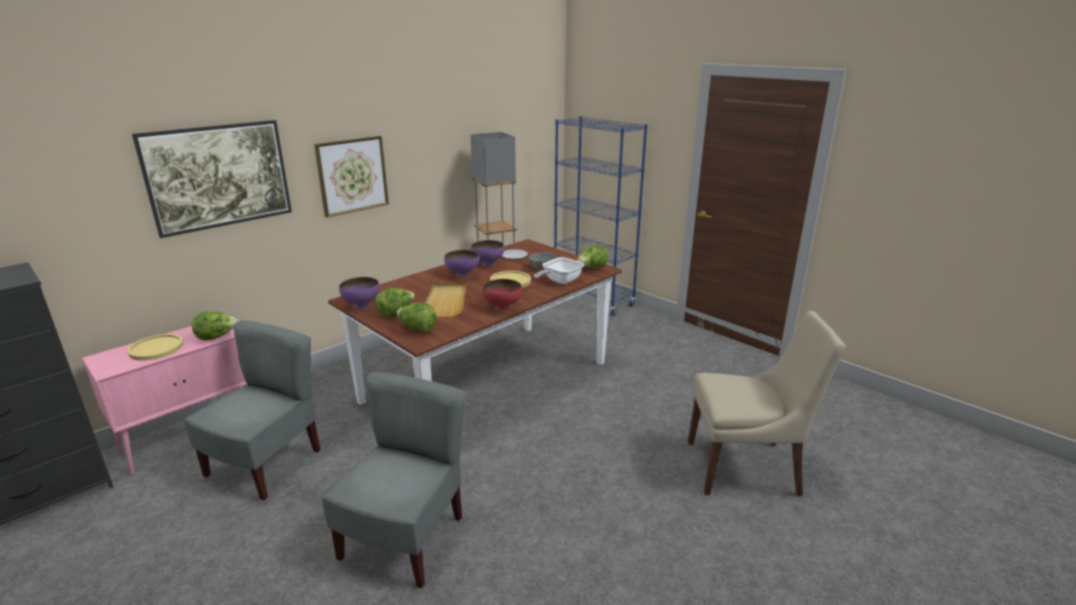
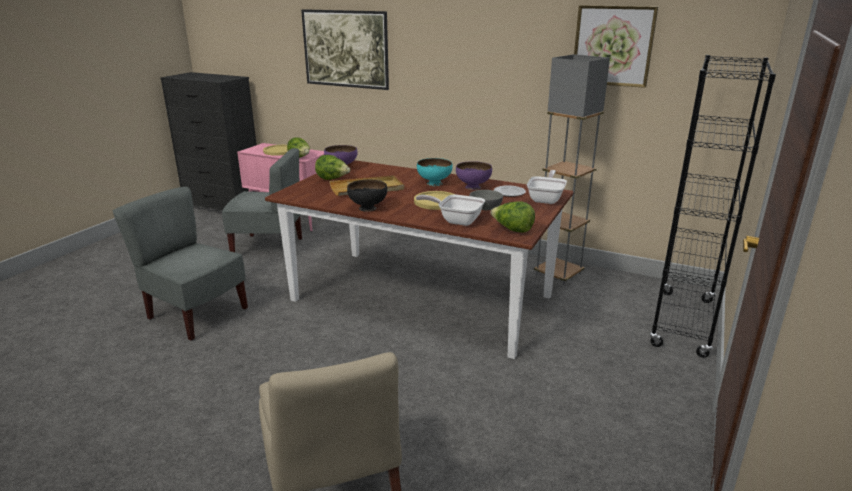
camera: 70 degrees right, 0 degrees up
picture [314,136,389,218] -> picture moved to [574,5,658,88]
grey chair [322,372,466,588] -> grey chair turned 150 degrees counterclockwise [112,187,248,341]
lettuce [397,302,437,333] -> none
purple bowl [444,250,480,278] -> turquoise bowl [417,158,453,186]
red bowl [483,279,522,312] -> black bowl [347,180,387,212]
blue bookcase [554,116,648,315] -> black bookcase [650,55,776,358]
none -> frying pan [527,170,567,204]

